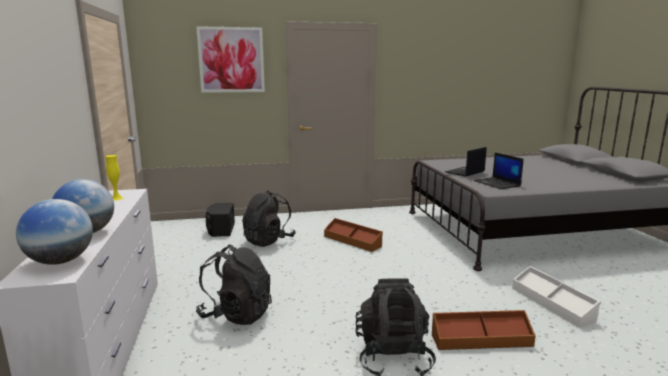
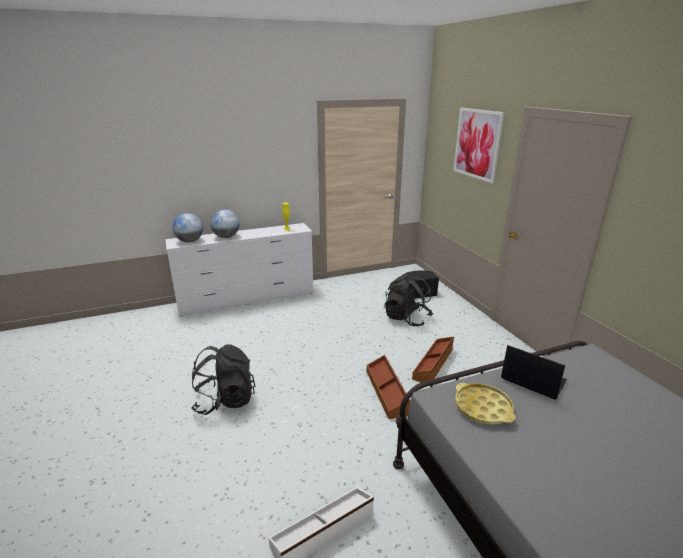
camera: 80 degrees right, 10 degrees up
black backpack [196,245,272,325] -> none
brown storage box [432,310,536,350] -> brown storage box moved to [367,355,410,419]
laptop [473,153,524,189] -> yellow tray [455,383,516,425]

